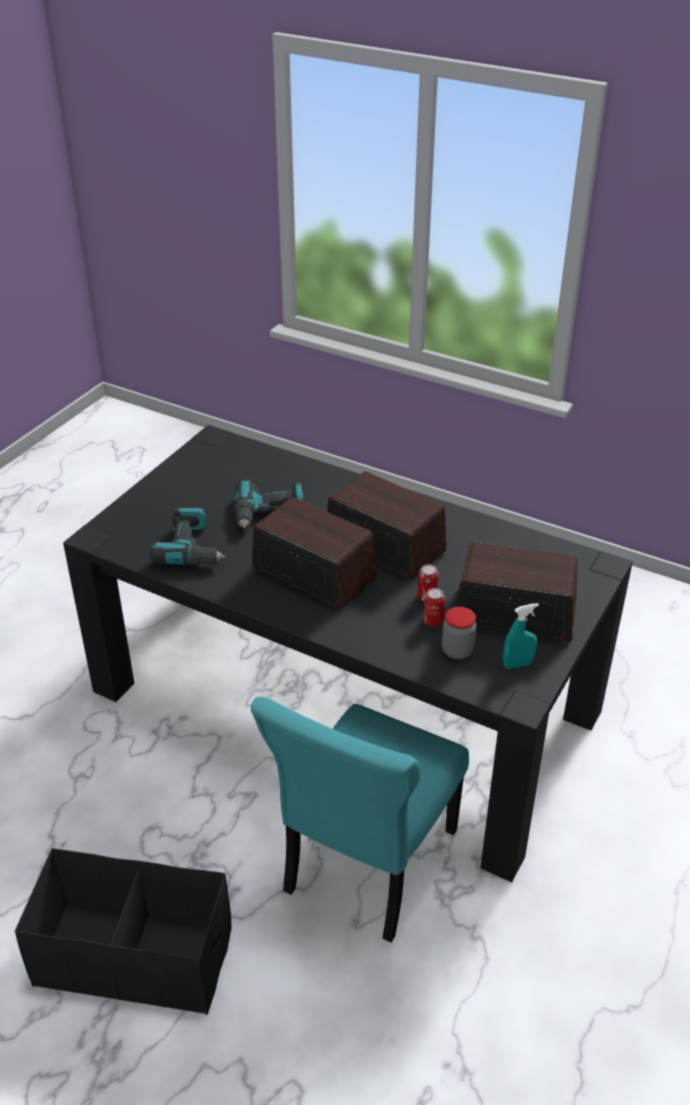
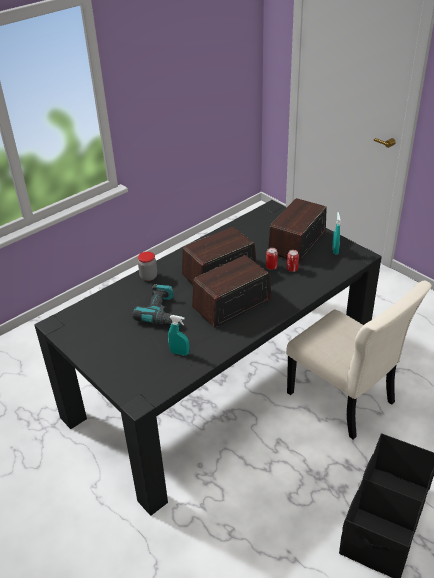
camera: 70 degrees left, 0 degrees up
power drill [150,507,226,565] -> turquoise spray bottle [168,315,189,356]
turquoise chair [251,697,469,943] -> beige chair [286,281,432,440]
jar [442,607,476,659] -> jar moved to [138,252,157,281]

